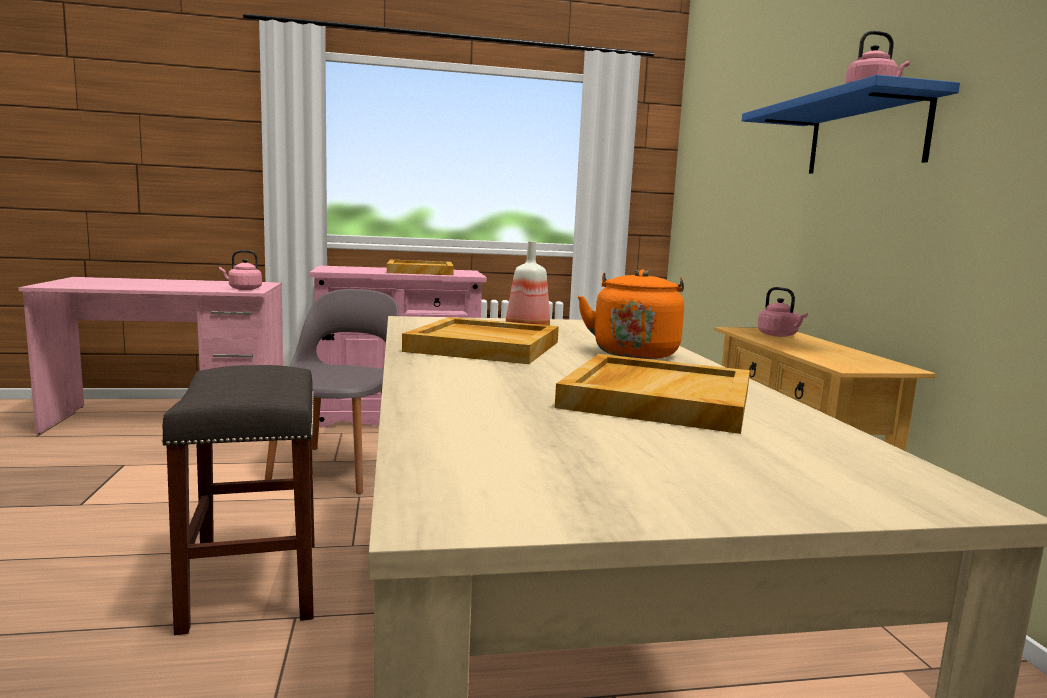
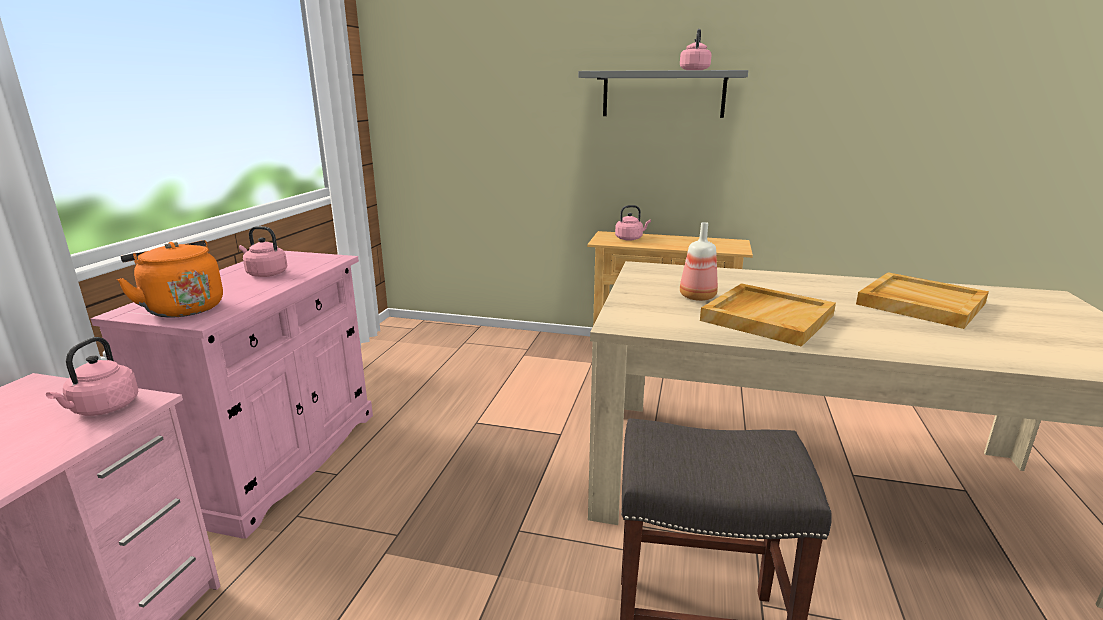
camera: 65 degrees left, 10 degrees up
grey chair [265,289,399,494] -> none
beige tray [387,260,454,275] -> pink kettle [239,226,288,277]
orange kettle [578,269,684,359] -> orange kettle moved to [116,240,223,318]
blue shelf [742,75,960,174] -> grey shelf [578,70,748,118]

